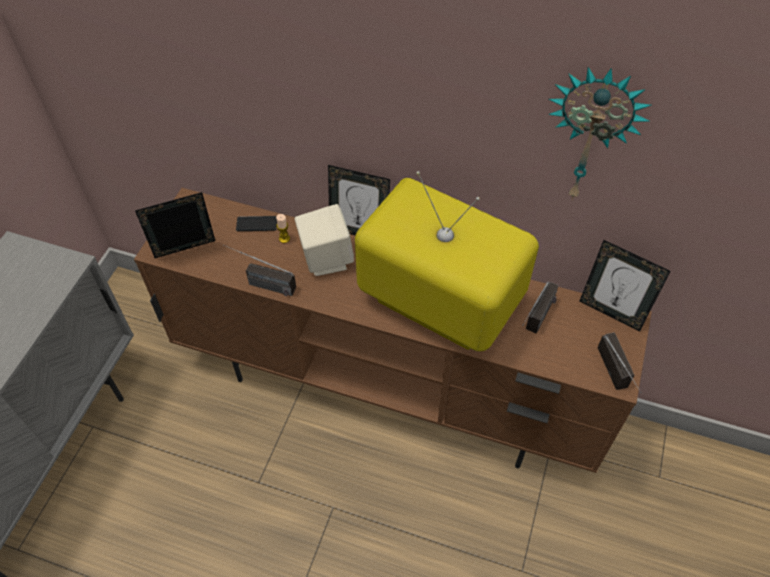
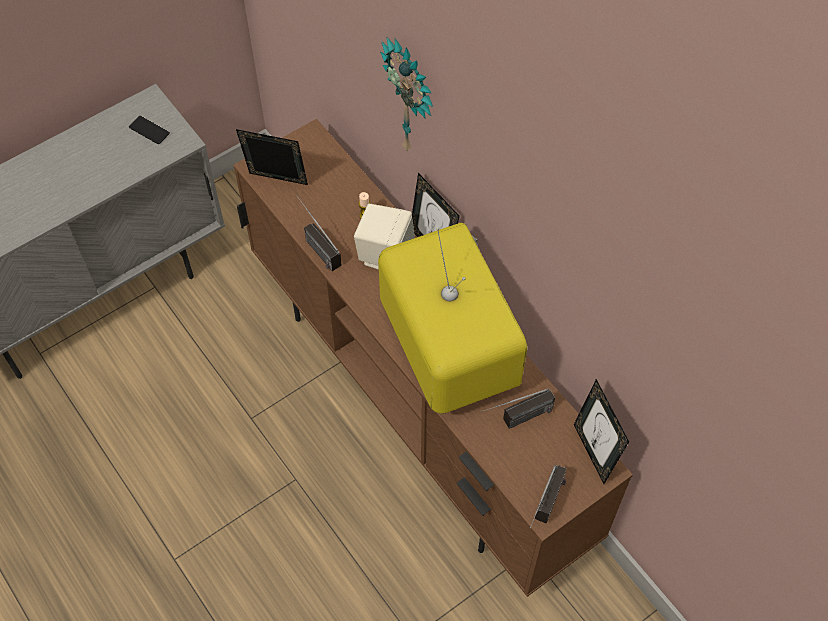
camera: 35 degrees right, 5 degrees up
phone [236,216,277,231] -> phone moved to [129,116,170,144]
wall clock [548,67,652,200] -> wall clock moved to [380,38,433,152]

